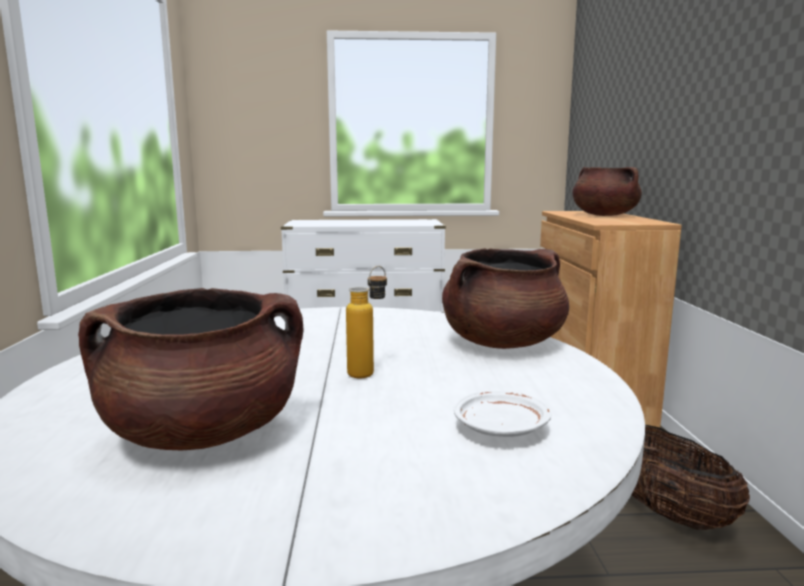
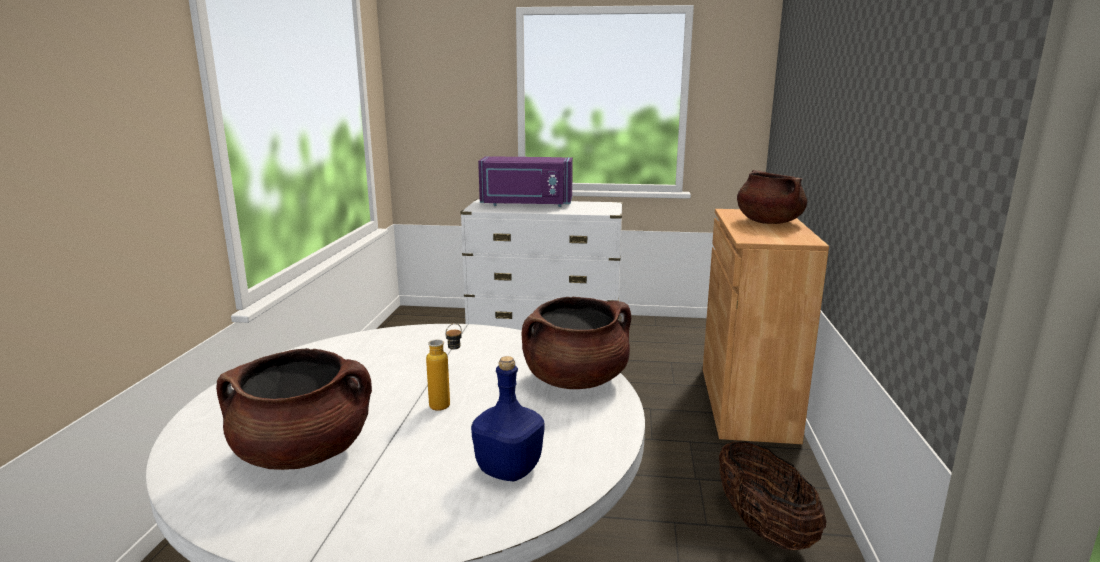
camera: 10 degrees right, 5 degrees up
white plate [454,391,551,437] -> blue bottle [471,356,544,481]
none -> purple microwave [478,156,573,207]

